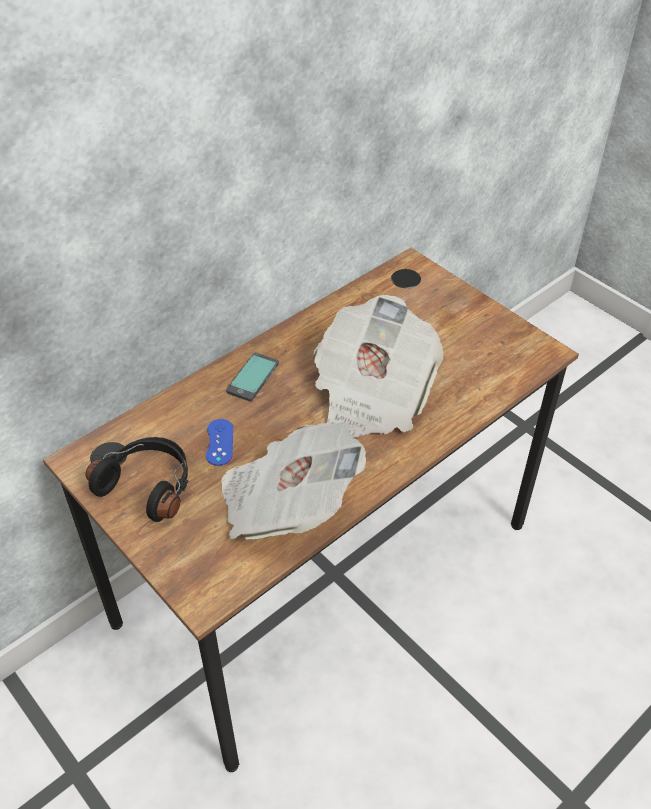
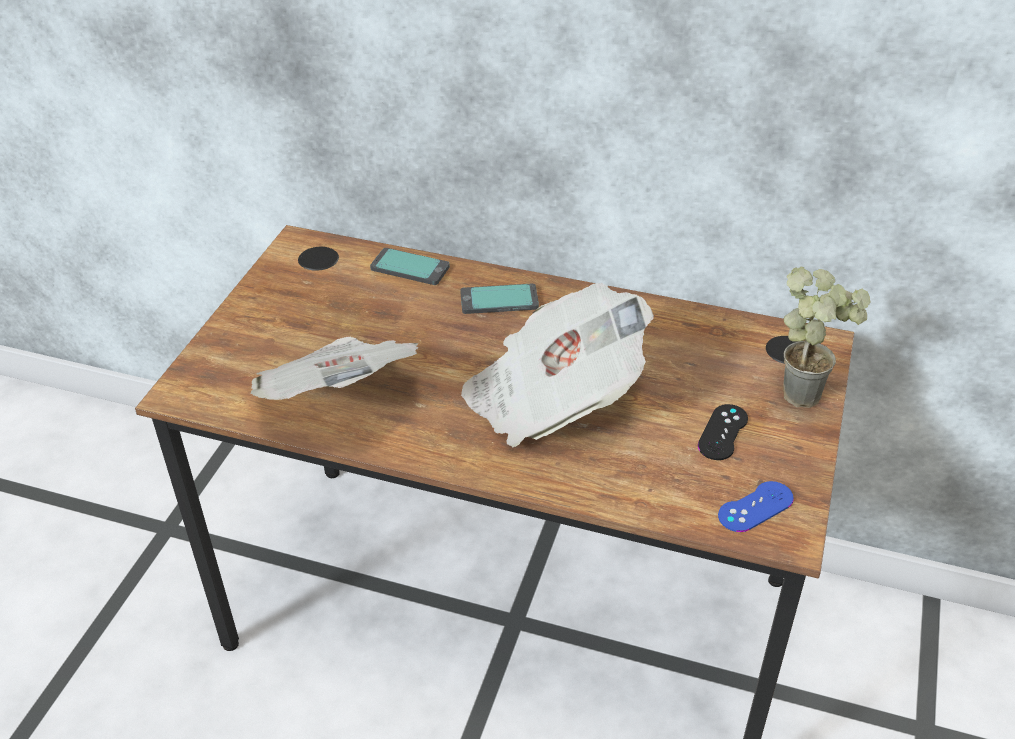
camera: 60 degrees right, 5 degrees down
black headphones [85,437,189,522] -> none
blue game controller [206,419,233,466] -> blue game controller moved to [718,481,794,532]
none -> phone [370,248,450,285]
none -> black game controller [698,404,748,460]
none -> potted plant [783,267,870,408]

